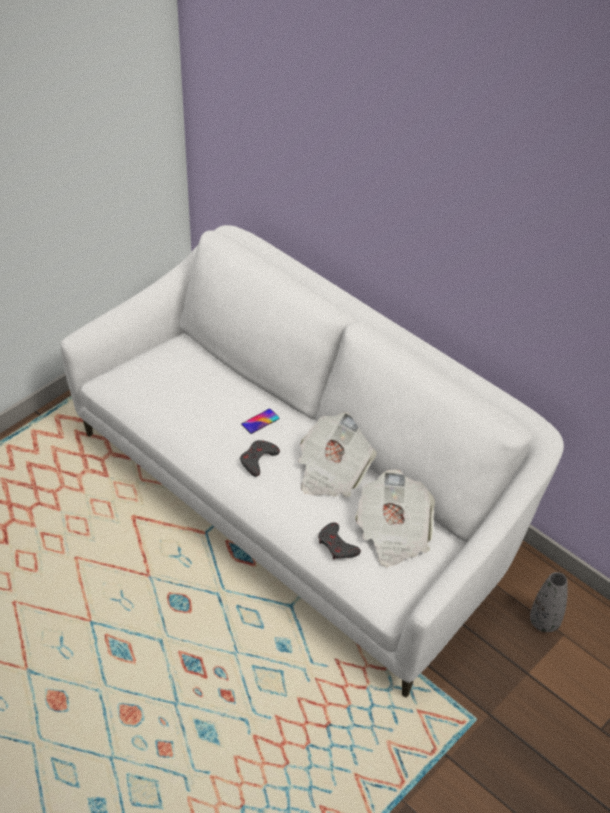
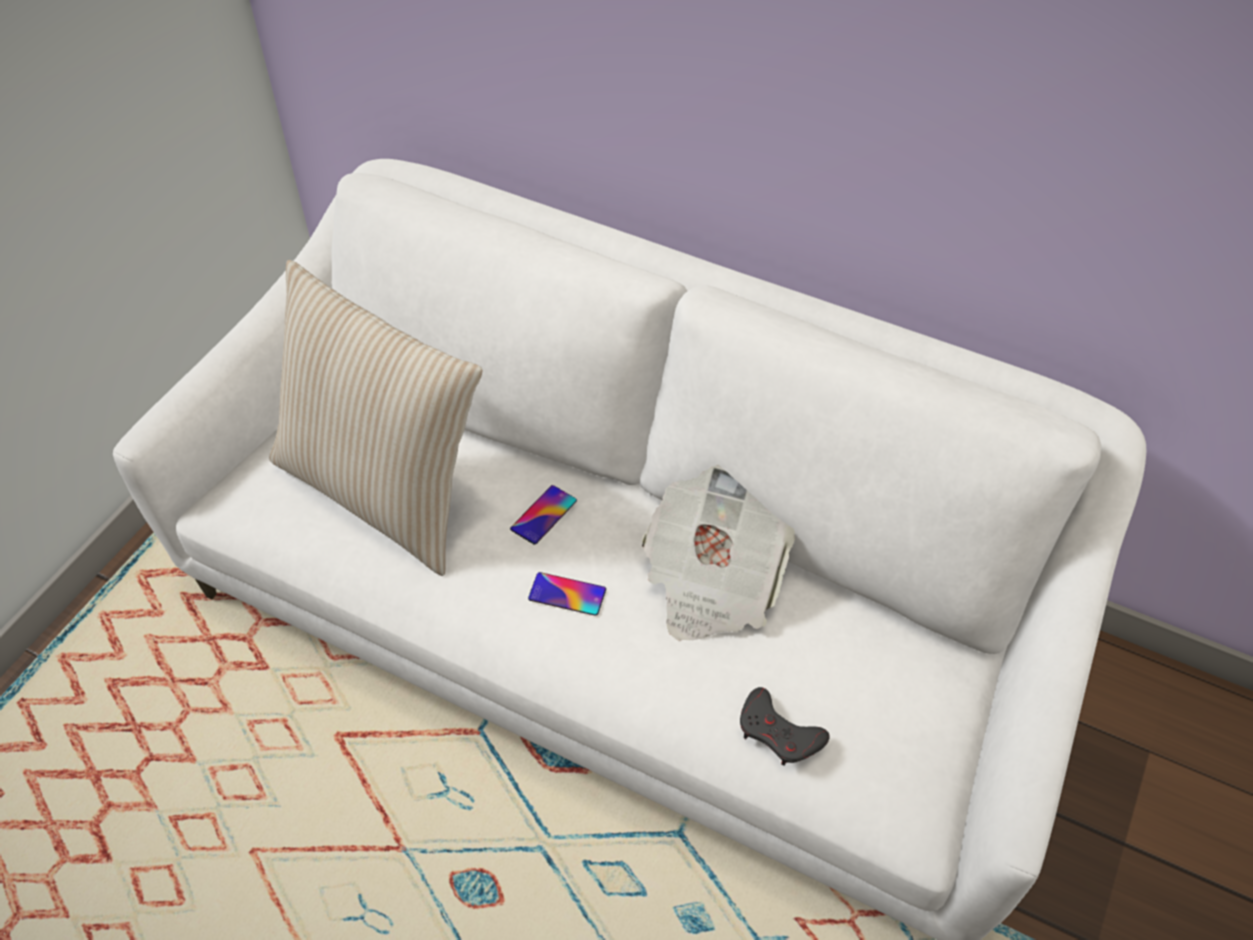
camera: 15 degrees left, 5 degrees up
grey game controller [240,440,280,477] -> phone [528,572,606,616]
newspaper [355,469,435,567] -> none
grey vase [530,572,568,632] -> none
none -> beige pillow [269,260,483,576]

